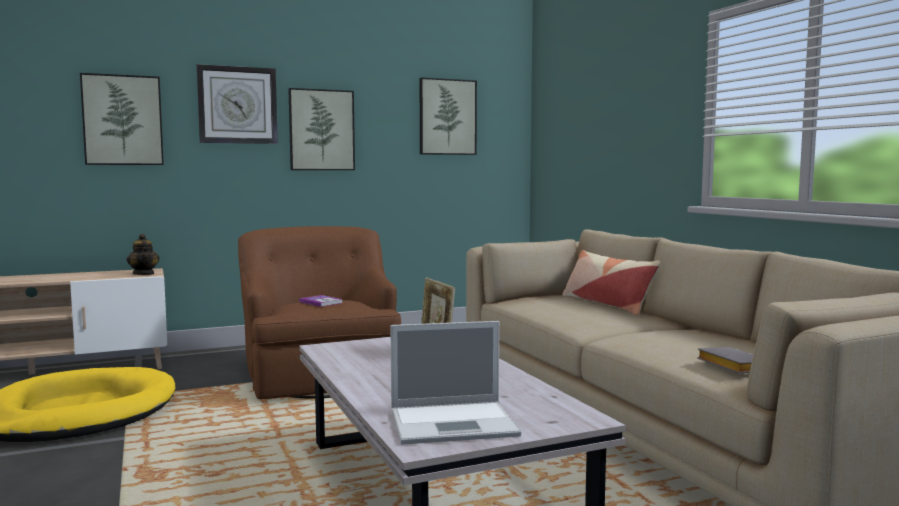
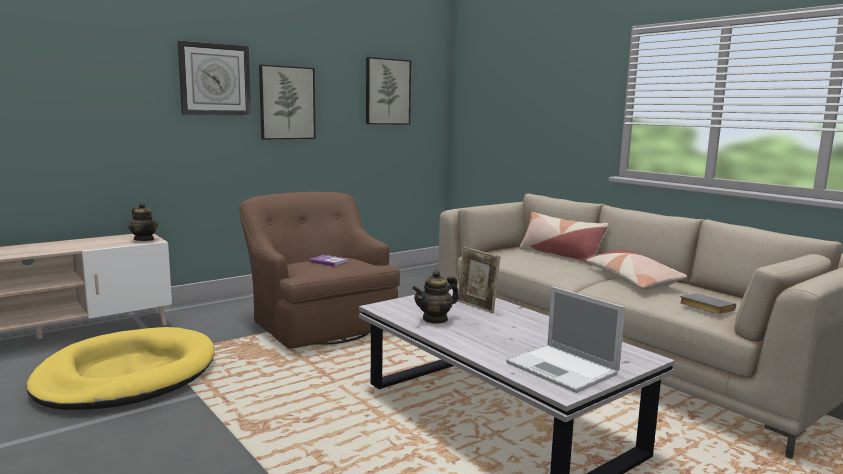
camera: 15 degrees left, 5 degrees up
picture [80,73,164,165] -> none
laptop [390,321,521,445] -> laptop turned 75 degrees clockwise [506,286,625,393]
none -> teapot [412,270,459,324]
none -> pillow [586,249,687,290]

